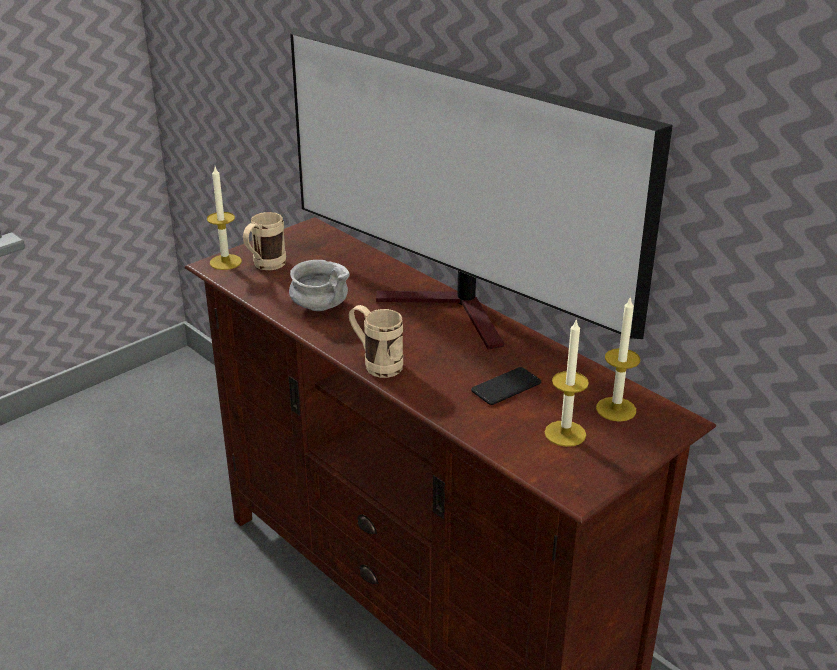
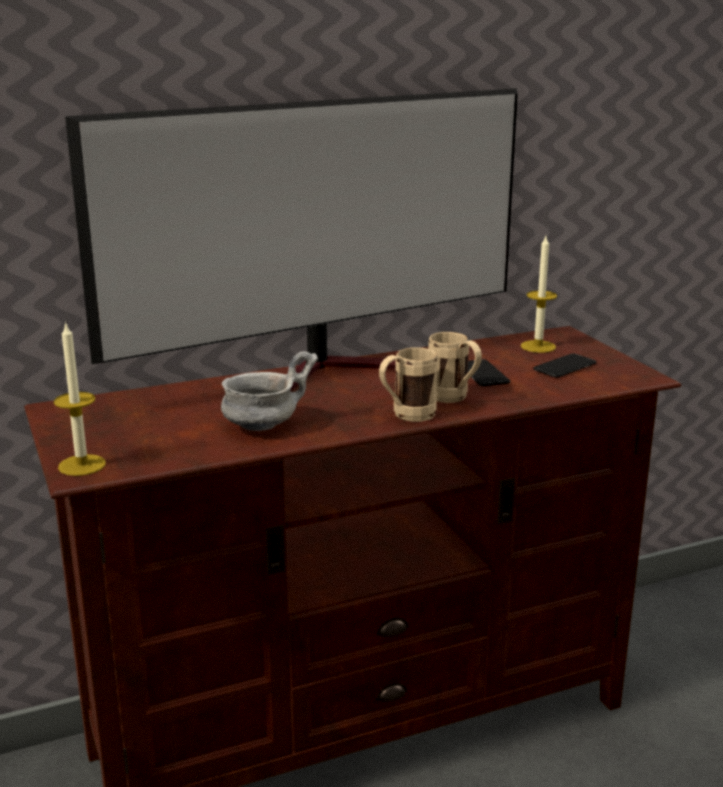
camera: 70 degrees left, 10 degrees down
beige mug [243,212,286,270] -> beige mug moved to [428,332,482,403]
candle [545,318,589,447] -> phone [533,354,597,377]

